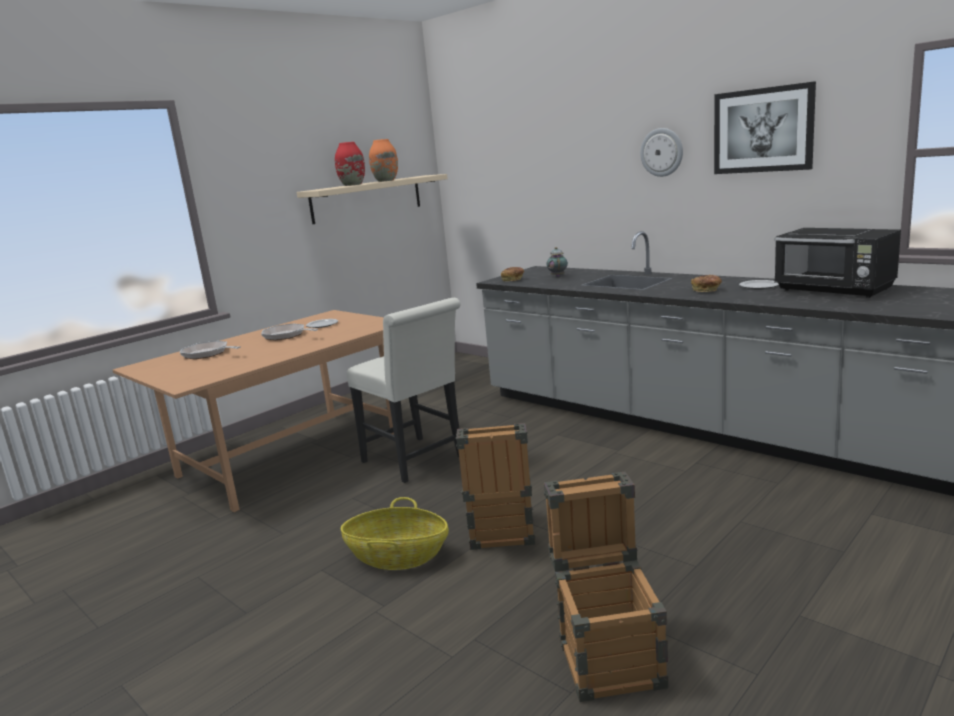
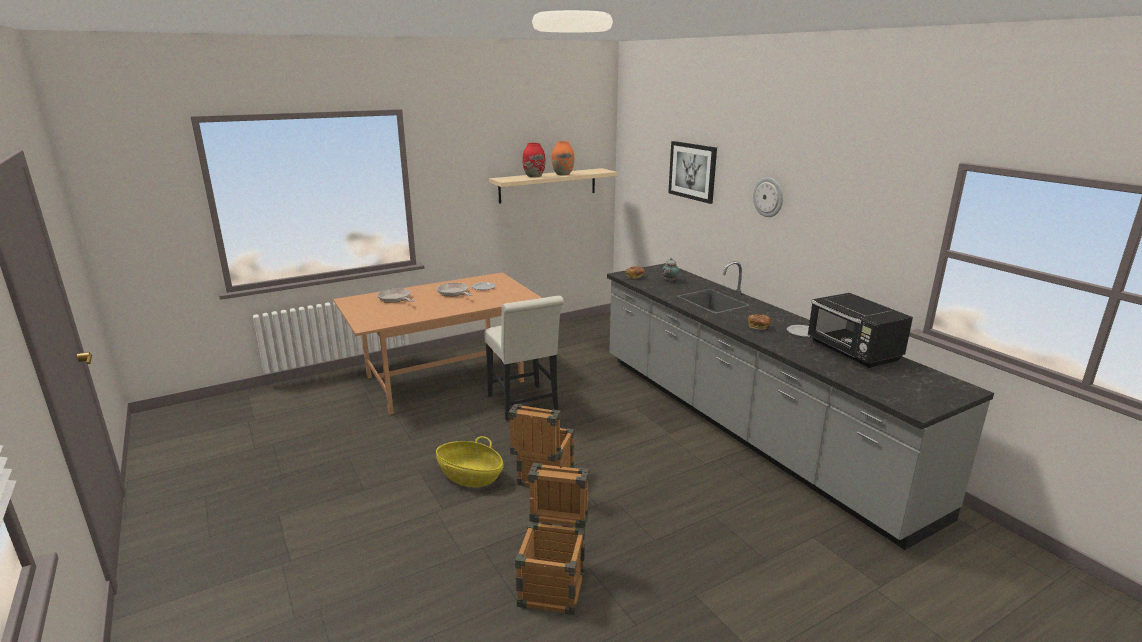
camera: 15 degrees right, 5 degrees up
picture [714,81,816,174] -> picture moved to [668,141,717,204]

